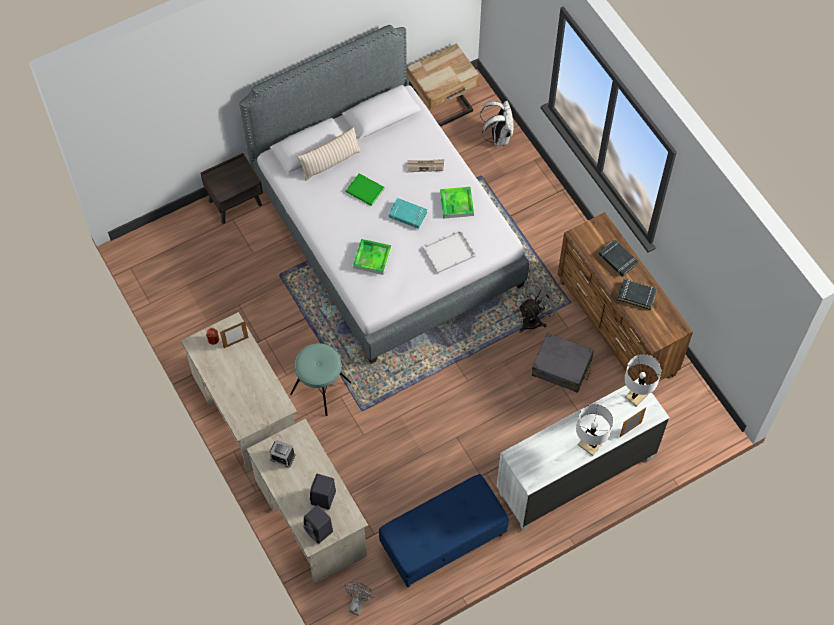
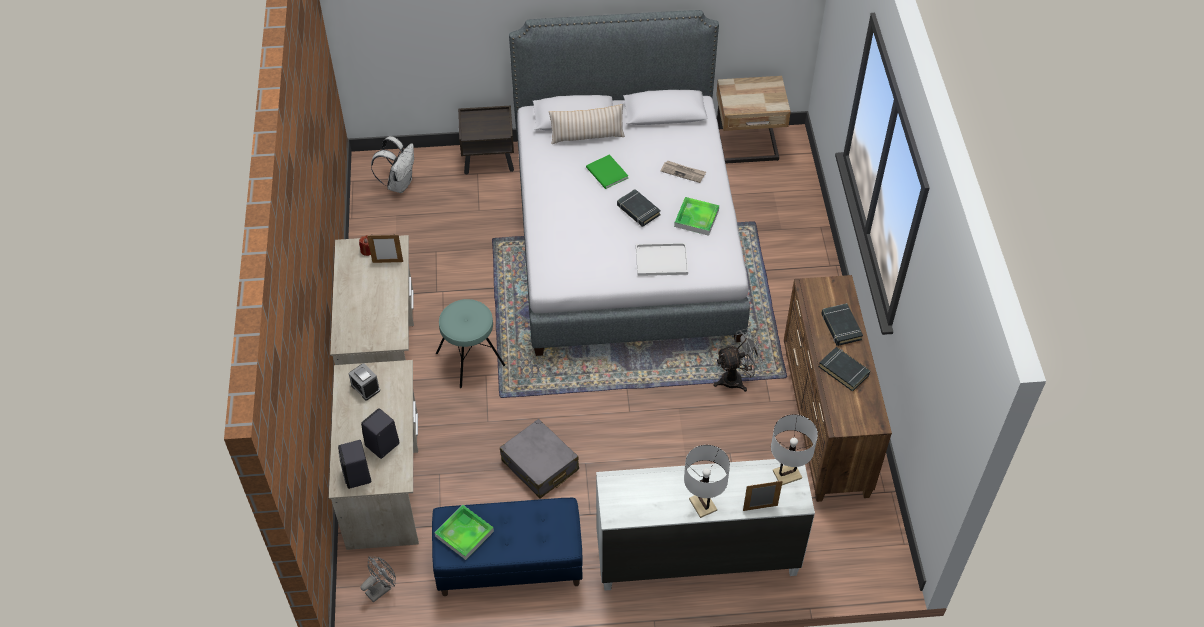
camera: 25 degrees right, 10 degrees down
tray [353,239,391,275] -> tray moved to [435,505,494,560]
turquoise book [389,198,427,229] -> black book [617,189,661,227]
white backpack [480,101,514,145] -> white backpack moved to [371,136,414,193]
grey suitcase [532,333,594,393] -> grey suitcase moved to [500,419,579,498]

